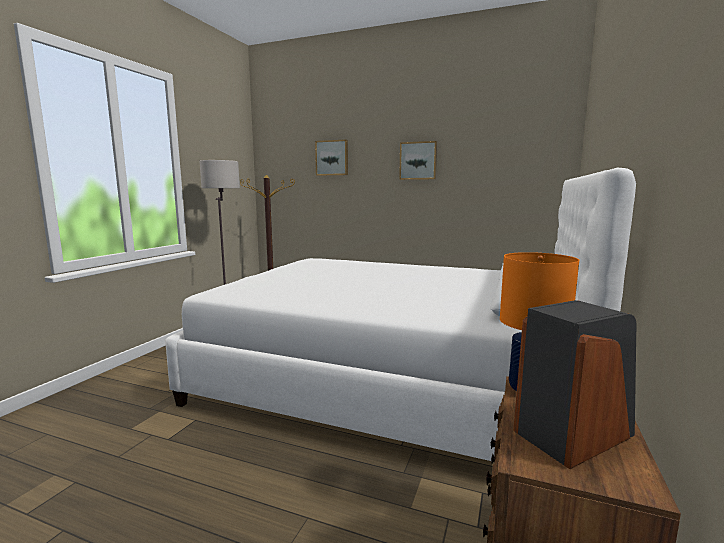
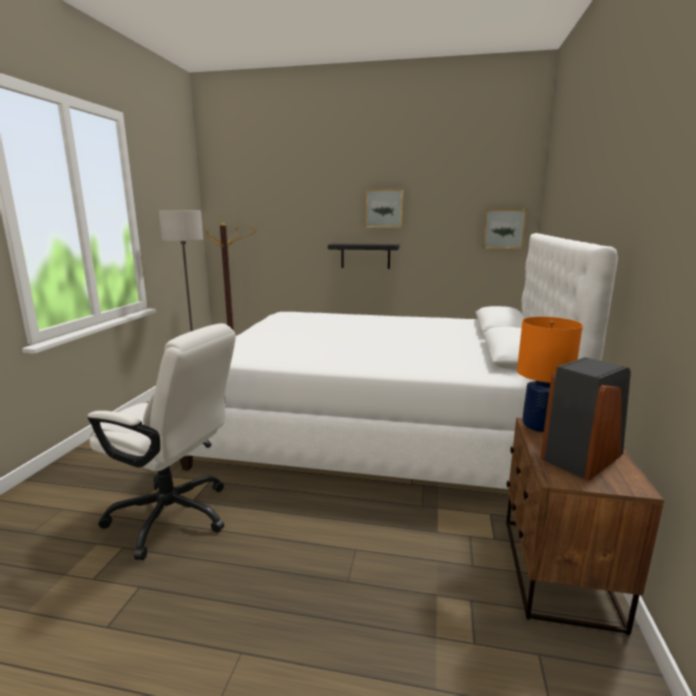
camera: 10 degrees left, 5 degrees up
picture [315,140,348,176] -> picture moved to [483,209,527,249]
none -> white office chair [88,323,236,560]
none -> black shelf [328,243,400,269]

